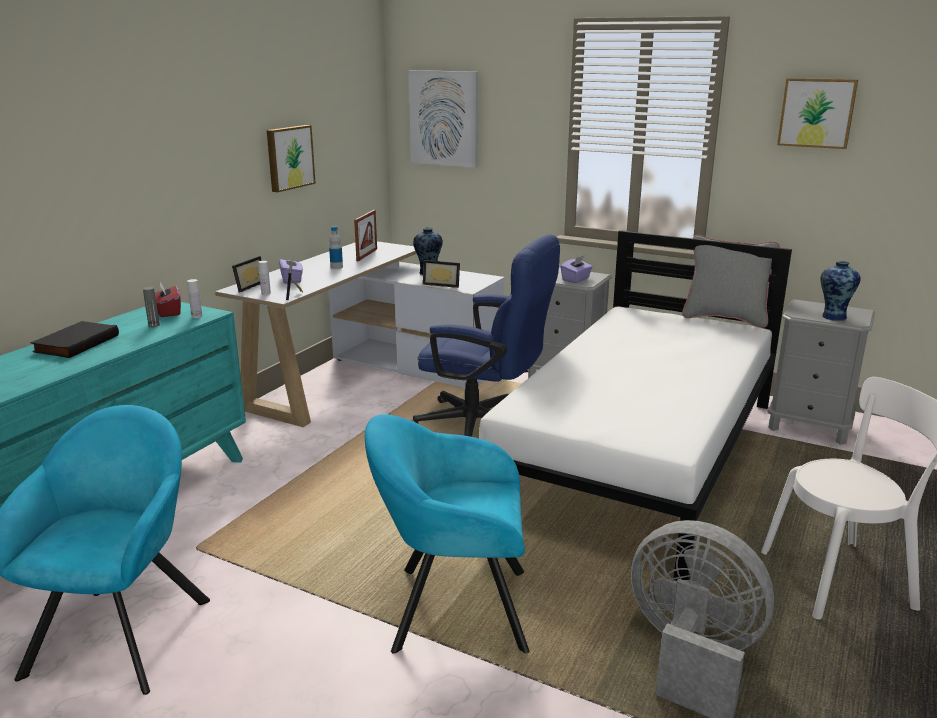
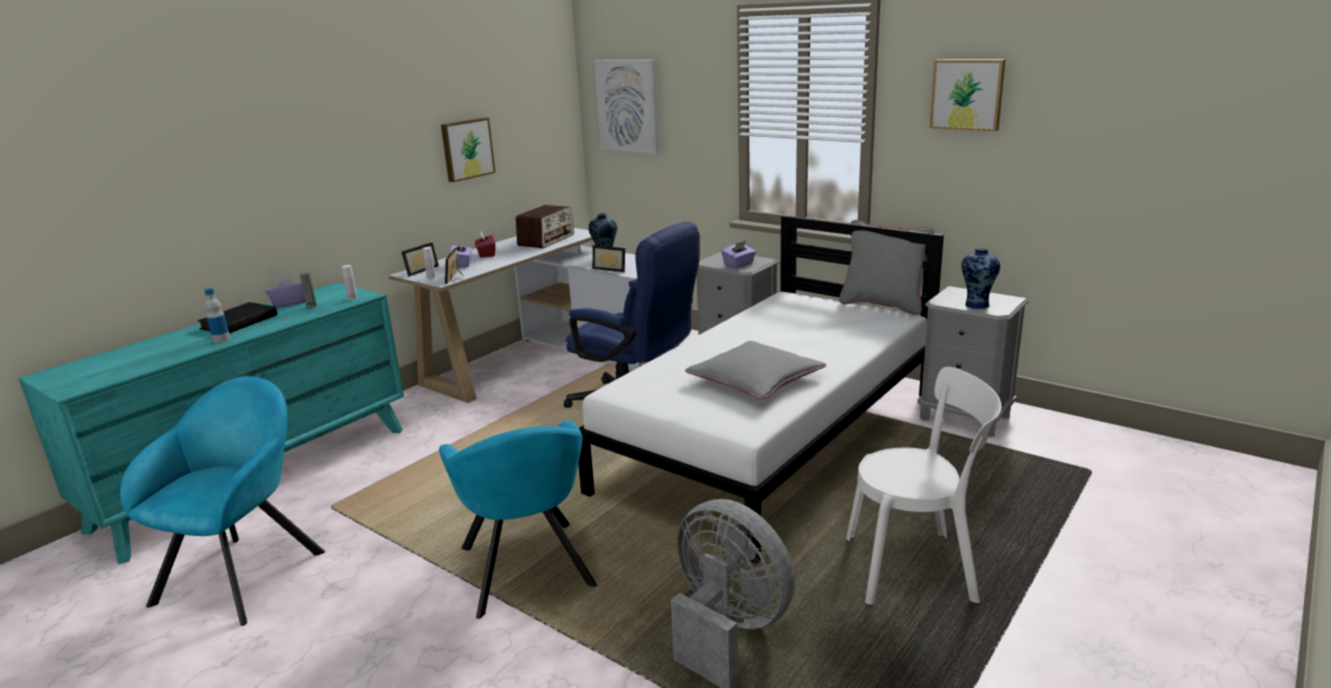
camera: 10 degrees right, 0 degrees up
red tissue box [155,281,181,317] -> red tissue box moved to [475,232,495,258]
bottle [329,226,343,269] -> bottle moved to [204,288,230,343]
picture frame [354,210,377,261] -> radio [516,205,574,248]
turquoise armchair [365,414,530,653] -> turquoise armchair turned 120 degrees counterclockwise [439,420,597,619]
none -> purple tissue box [265,274,305,308]
none -> grey pillow [685,341,826,399]

